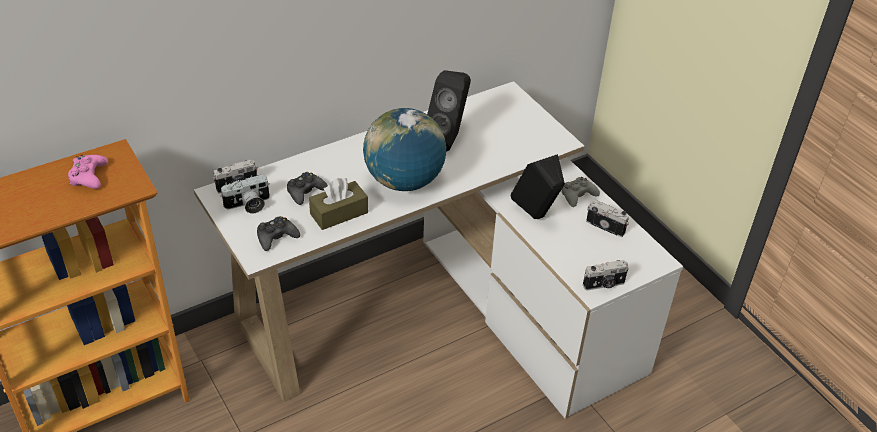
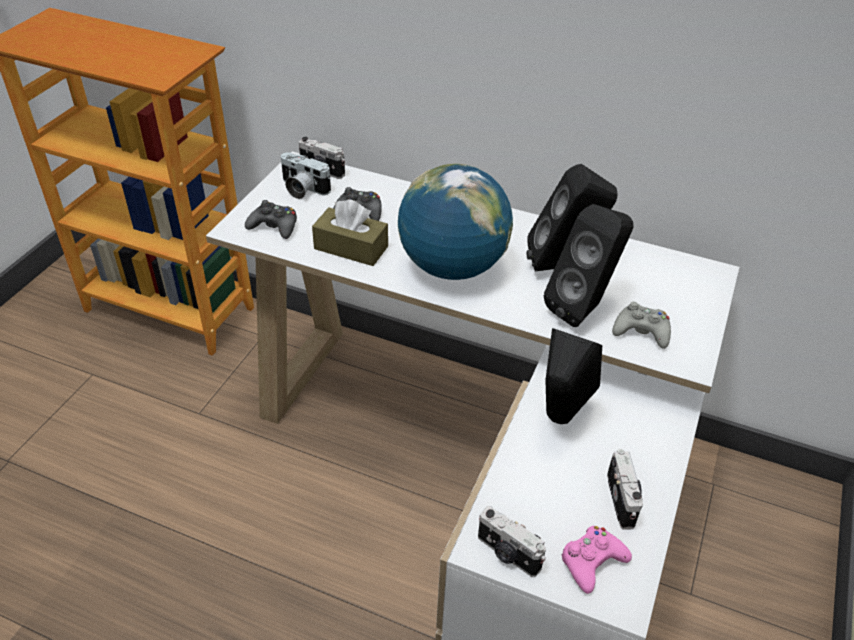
camera: 55 degrees right, 0 degrees up
pink game controller [68,155,108,189] -> pink game controller moved to [561,526,632,594]
grey game controller [562,177,600,207] -> grey game controller moved to [612,302,671,349]
none -> black speaker [544,204,633,327]

